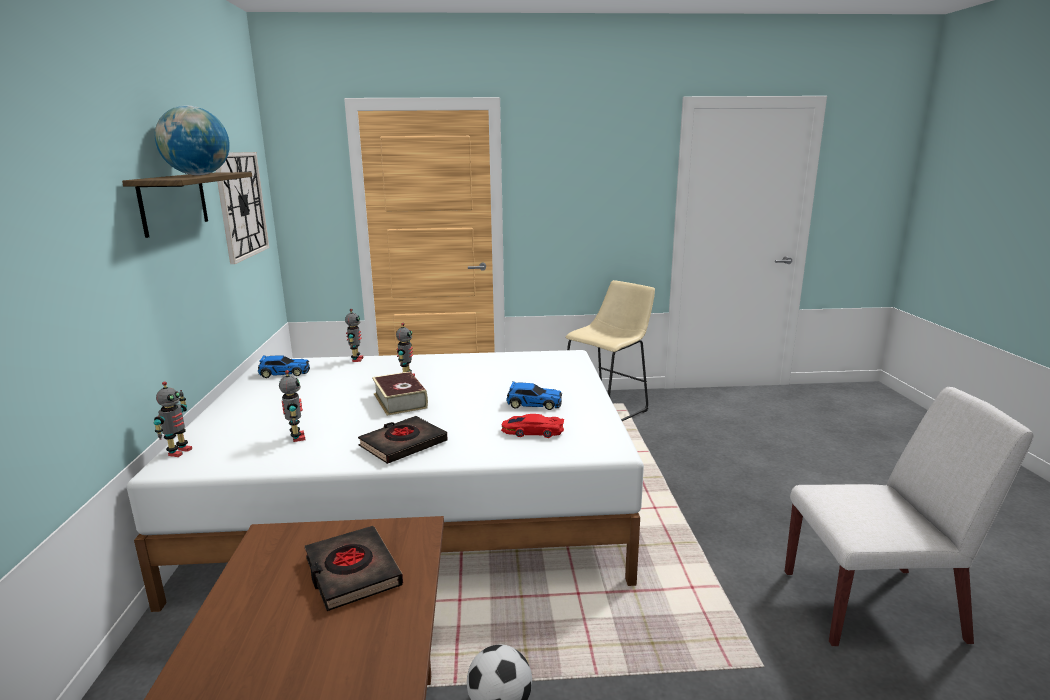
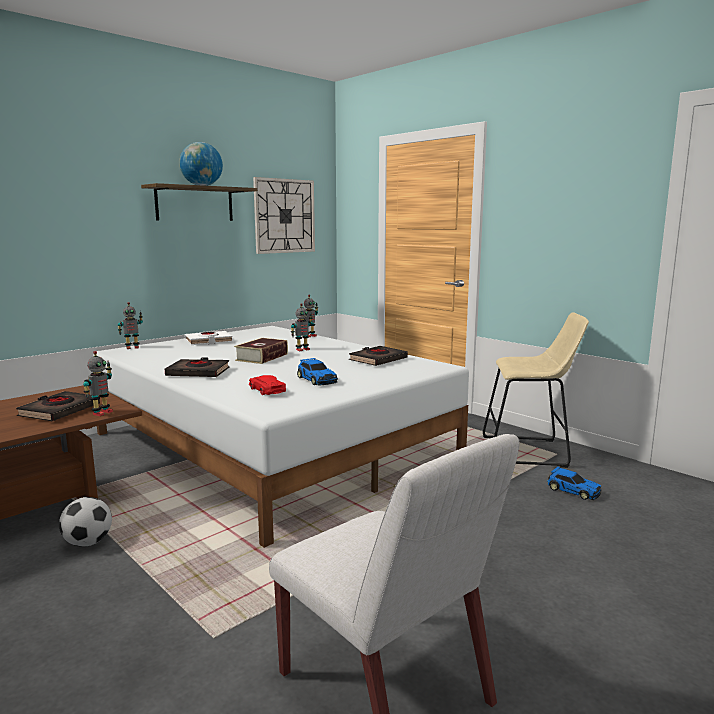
camera: 50 degrees right, 5 degrees down
toy car [258,355,310,378] -> toy car moved to [547,466,601,500]
toy robot [279,370,305,442] -> toy robot moved to [83,351,113,416]
none -> white book [185,331,233,345]
none -> black book [349,346,408,366]

